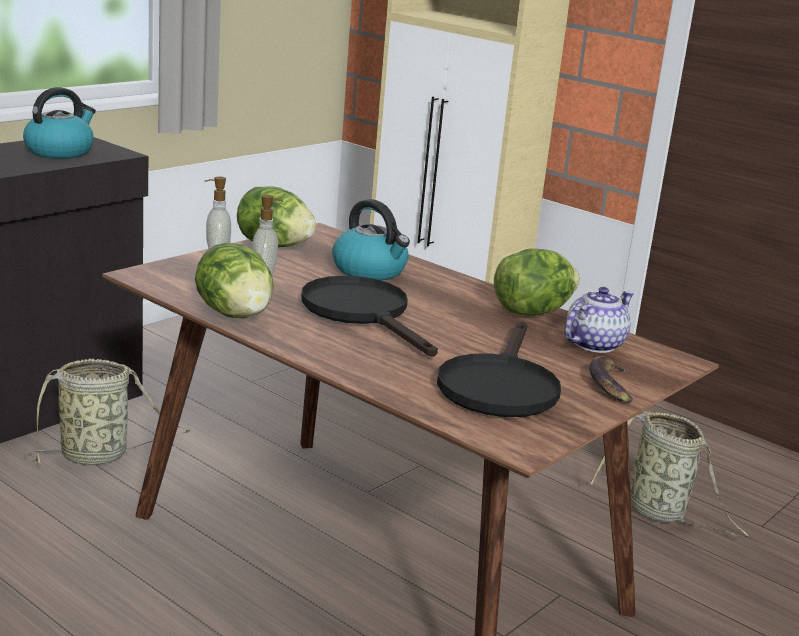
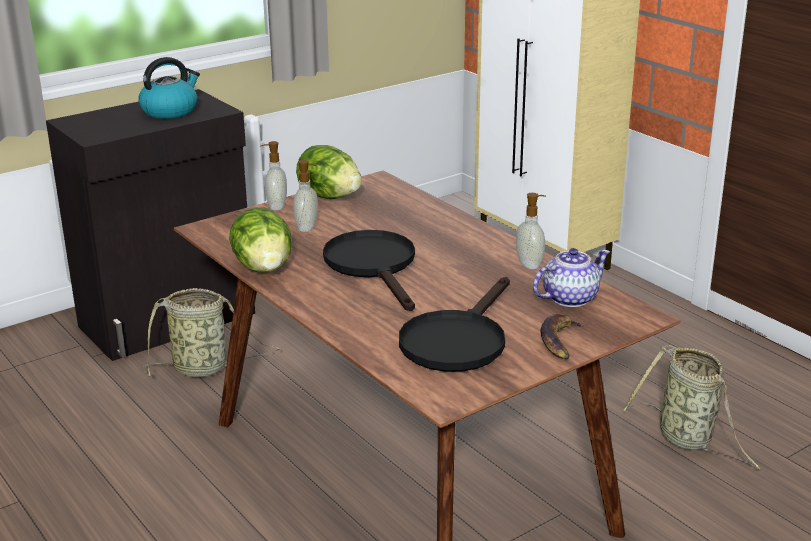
camera: 15 degrees right, 5 degrees up
kettle [332,199,410,280] -> none
lettuce [494,248,579,316] -> soap dispenser [516,193,546,269]

